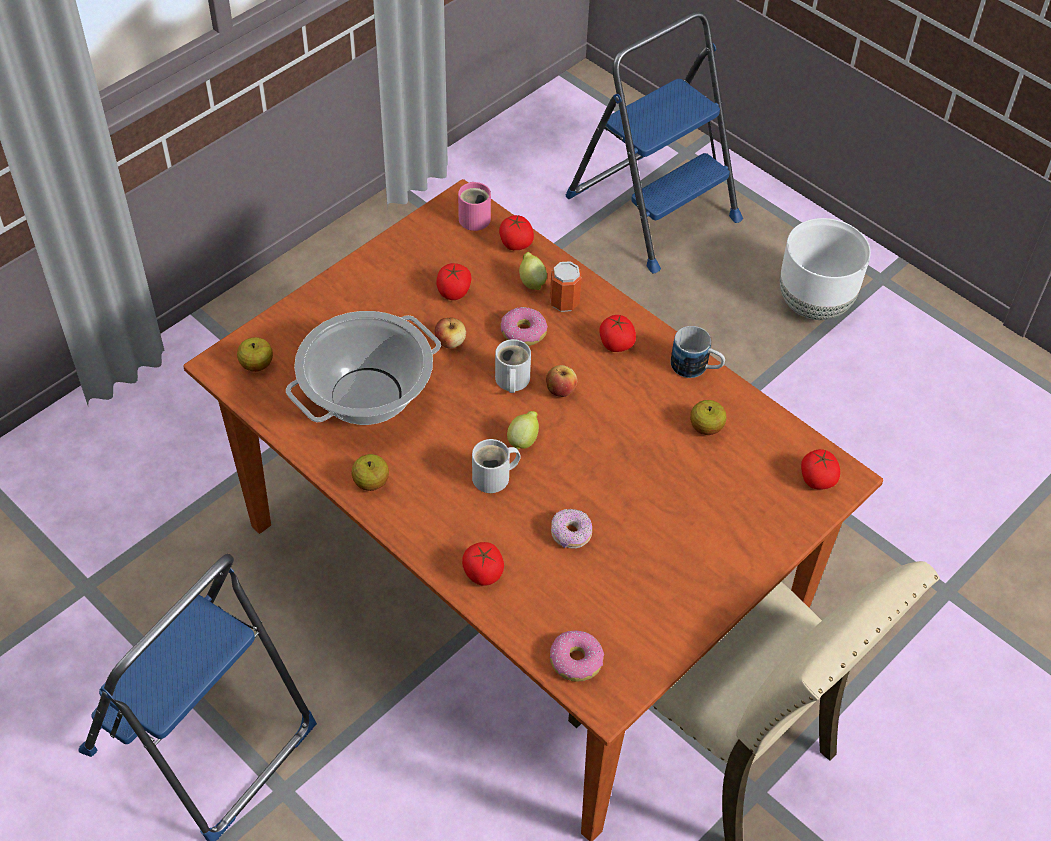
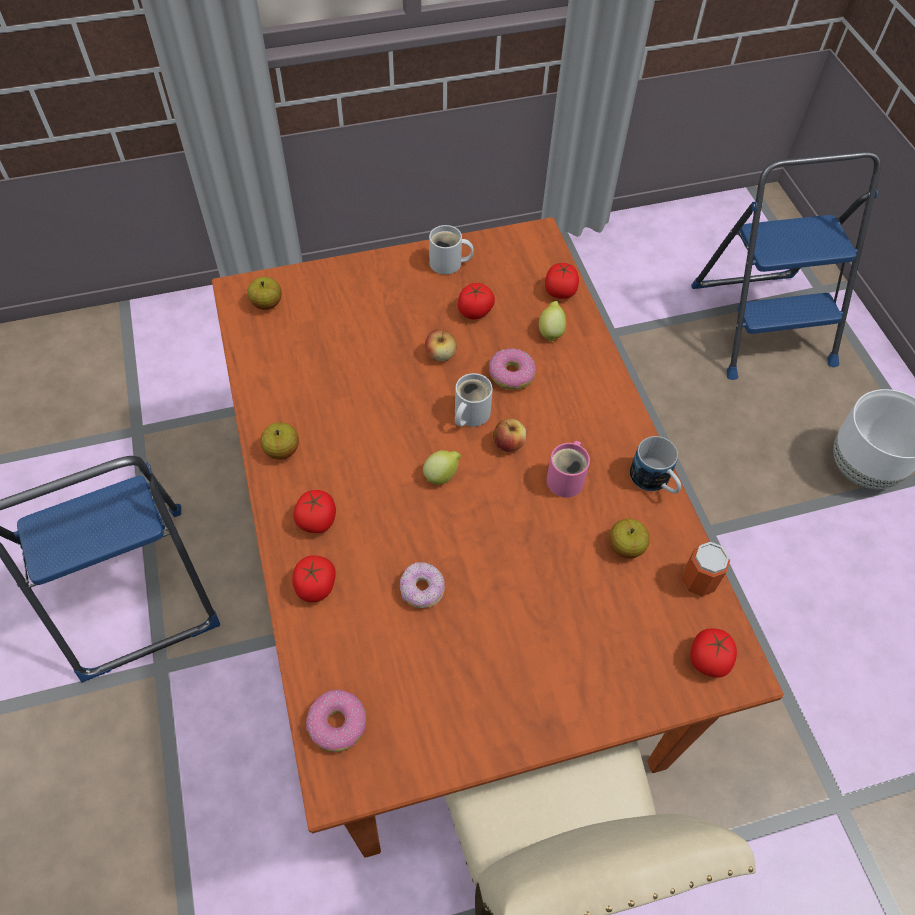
camera: 30 degrees right, 5 degrees up
cooking pot [286,311,441,425] -> none
pink mug [458,182,491,231] -> pink mug moved to [546,441,590,498]
white mug [472,439,521,493] -> white mug moved to [429,225,473,275]
can [550,261,582,312] -> can moved to [681,542,730,596]
tomato [599,314,636,352] -> tomato moved to [293,490,336,533]

